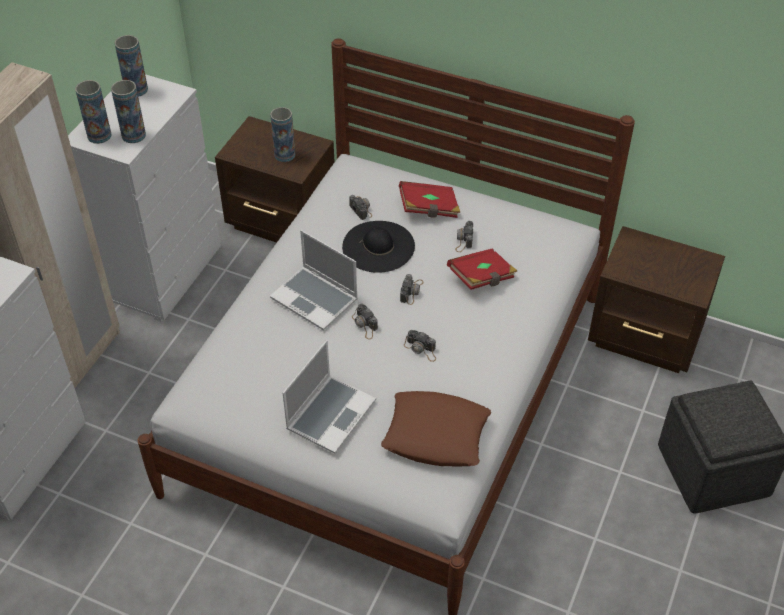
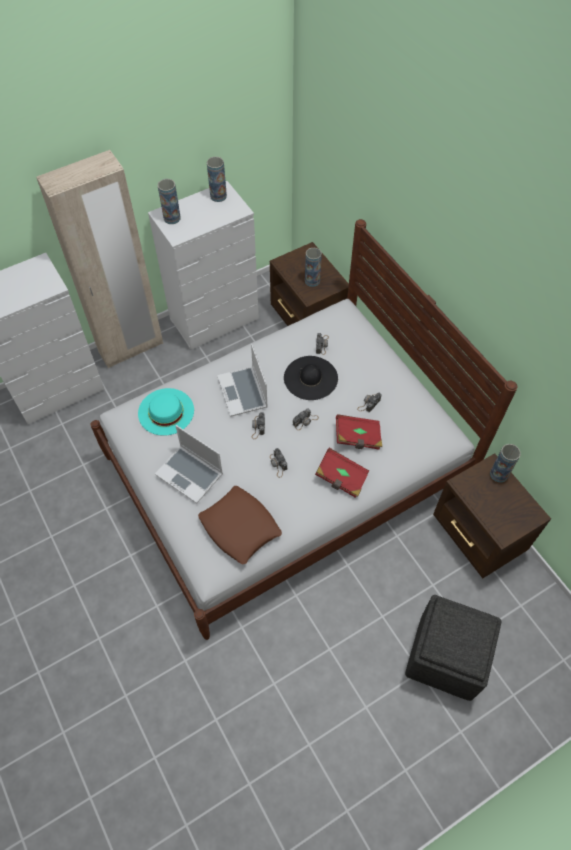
camera: 35 degrees right, 10 degrees up
vase [111,80,146,143] -> vase moved to [490,444,521,483]
laptop [283,340,376,453] -> laptop turned 60 degrees clockwise [155,425,223,503]
red book [399,181,461,218] -> red book moved to [315,448,369,498]
none -> turquoise hat [138,388,194,436]

